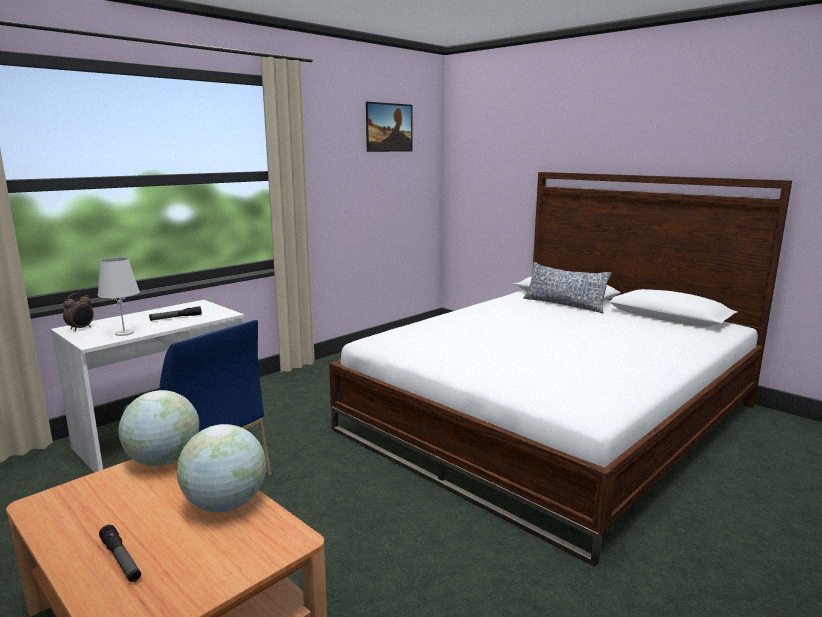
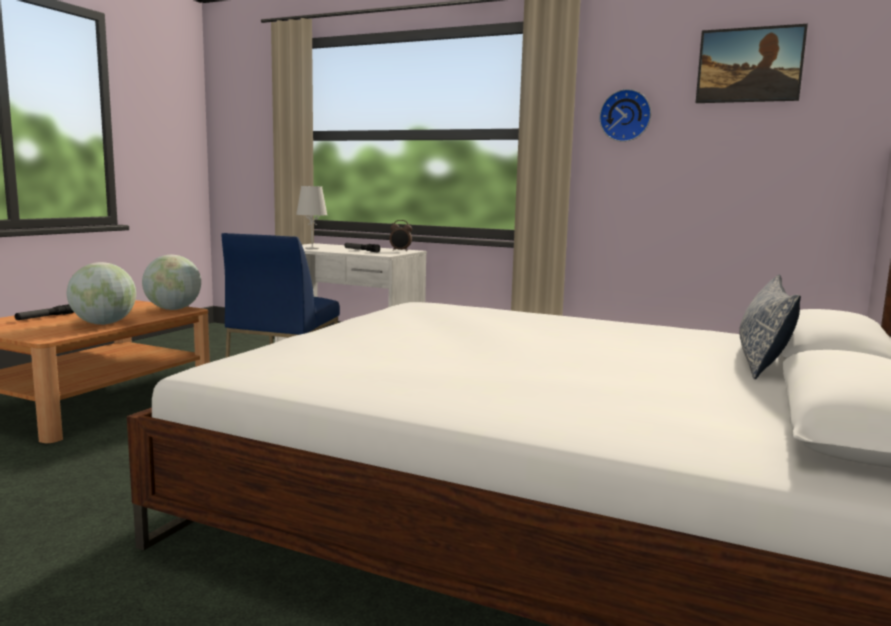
camera: 70 degrees right, 5 degrees down
alarm clock [63,293,94,331] -> alarm clock moved to [390,220,412,251]
none -> wall clock [599,89,651,142]

